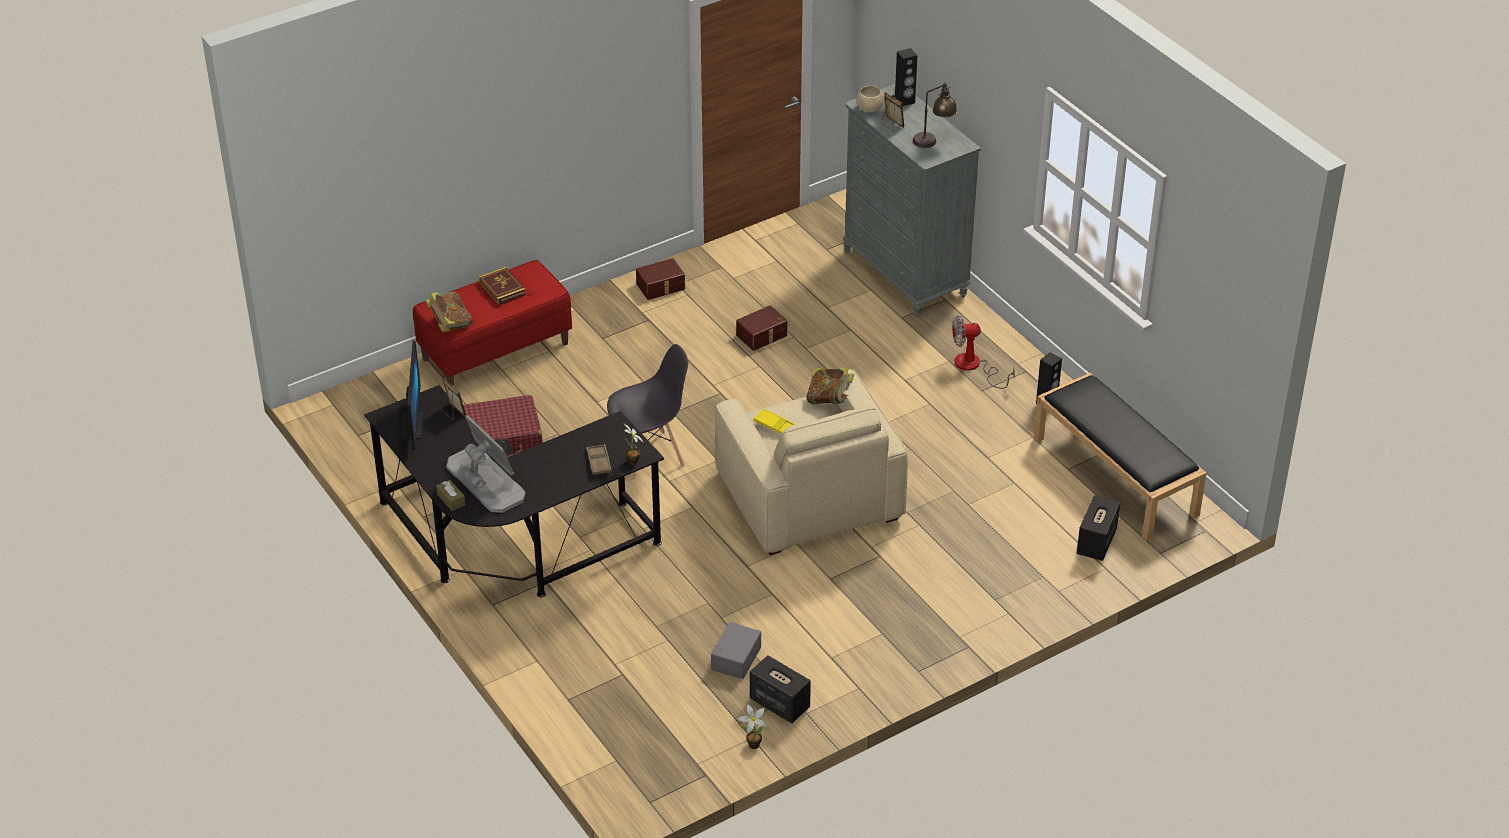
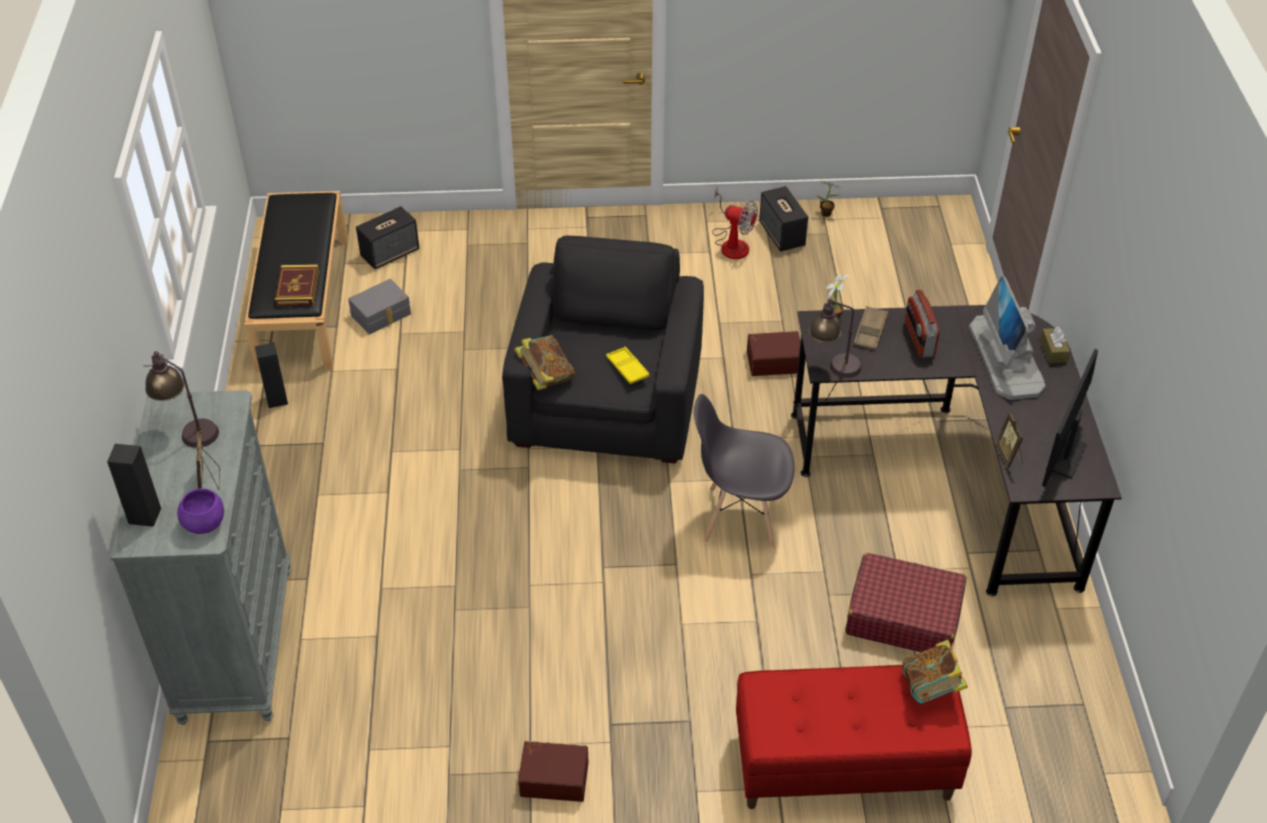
camera: 150 degrees left, 5 degrees up
book [479,267,526,305] -> book moved to [275,264,319,306]
grey storage box [711,622,761,679] -> grey storage box moved to [348,279,411,334]
beige armchair [715,369,908,555] -> black armchair [502,235,704,464]
brown storage box [736,305,787,351] -> brown storage box moved to [747,331,800,376]
beige bowl [857,86,884,112] -> purple bowl [177,488,224,534]
fan [952,315,1015,389] -> fan moved to [712,186,758,259]
none -> table lamp [808,298,862,378]
none -> radio [905,290,940,358]

